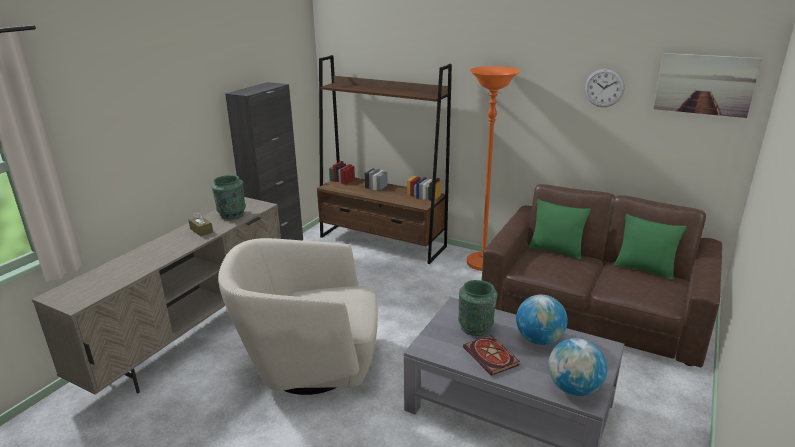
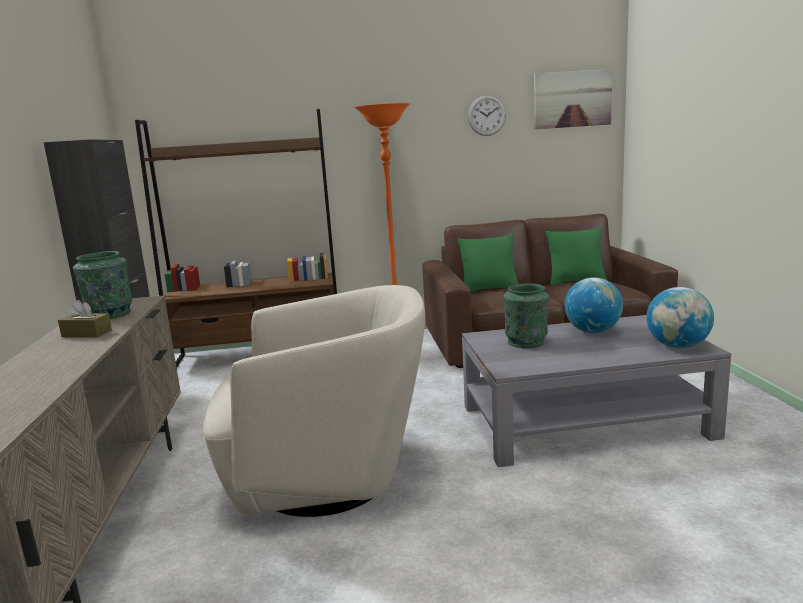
camera: 35 degrees left, 10 degrees down
beige armchair [218,238,378,395] -> beige armchair turned 150 degrees counterclockwise [203,285,425,517]
book [463,335,520,376] -> none

